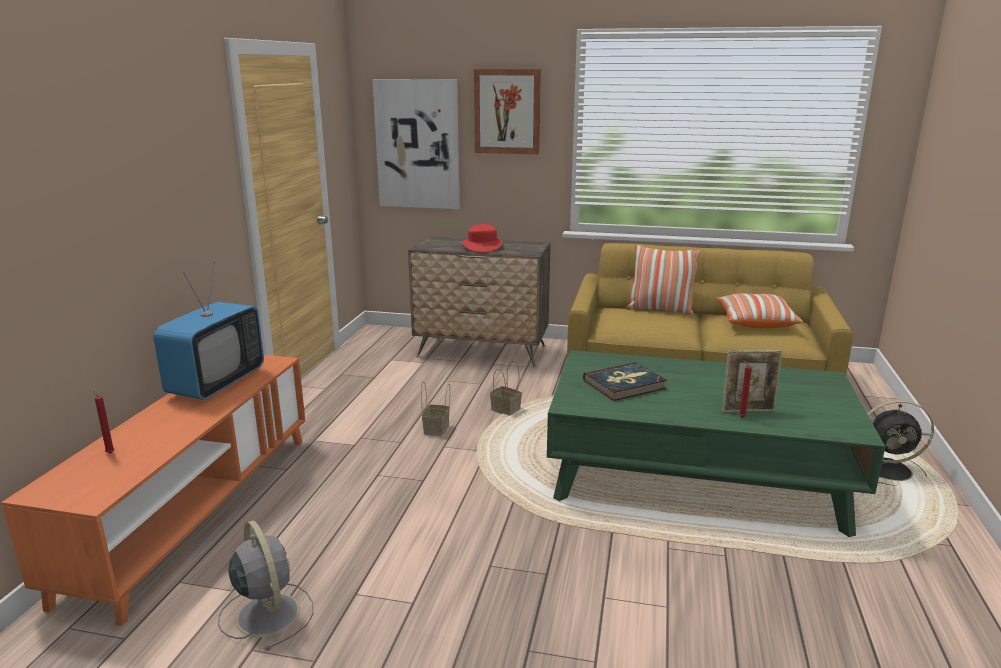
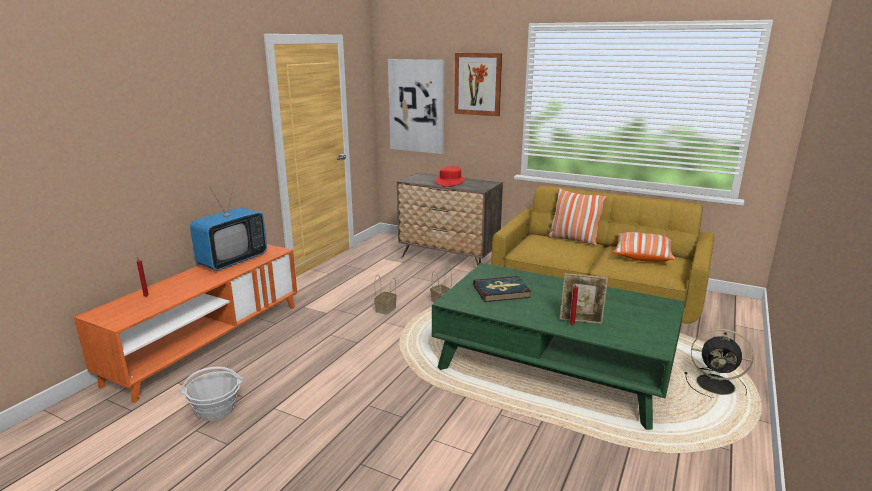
camera: 15 degrees right, 0 degrees up
grey fan [218,520,313,651] -> basket [179,367,244,421]

